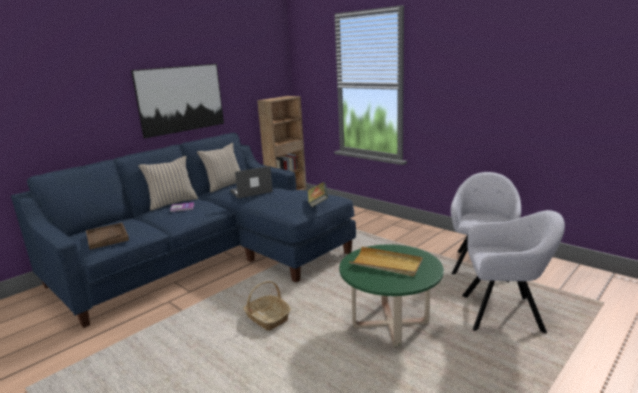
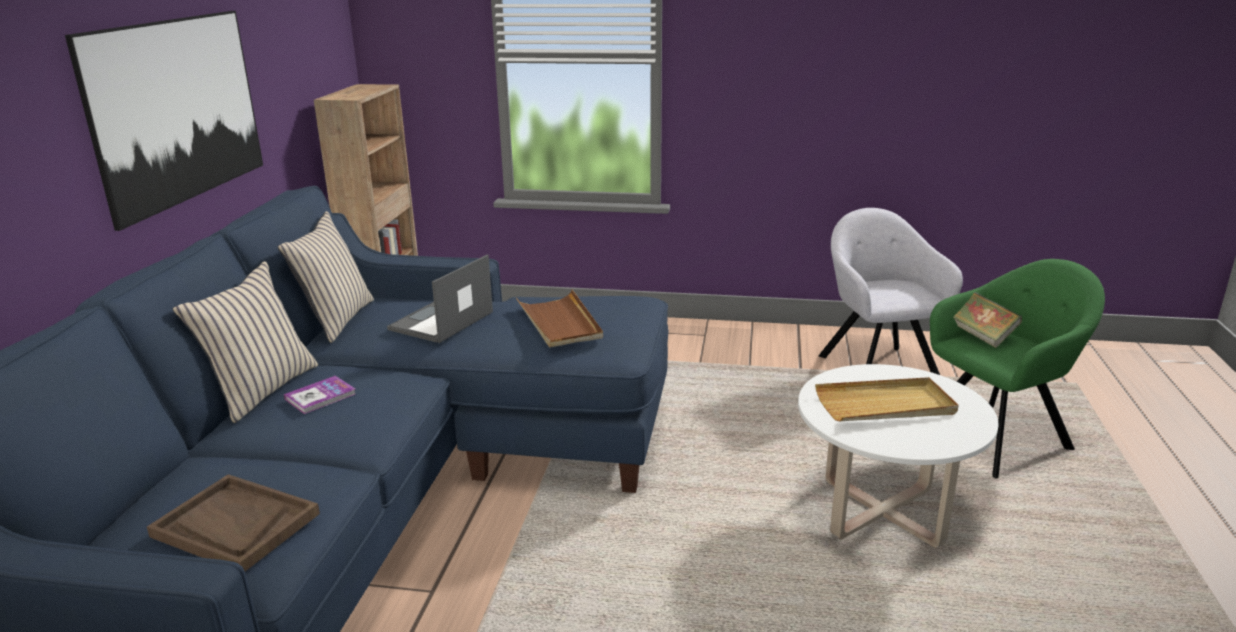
camera: 35 degrees left, 5 degrees up
basket [243,281,291,330] -> none
book [308,182,328,207] -> book moved to [953,292,1022,348]
green coffee table [339,244,444,347] -> white coffee table [798,364,998,548]
grey armchair [462,210,565,333] -> green armchair [930,259,1105,478]
none -> brown tray [516,290,603,348]

